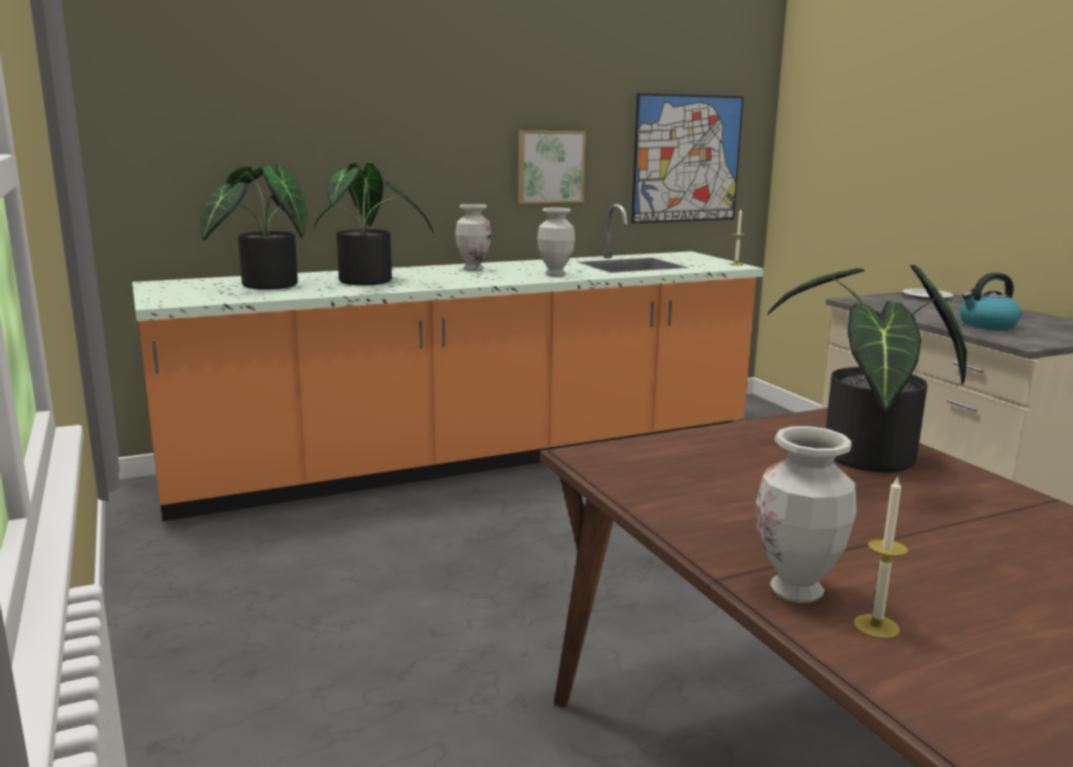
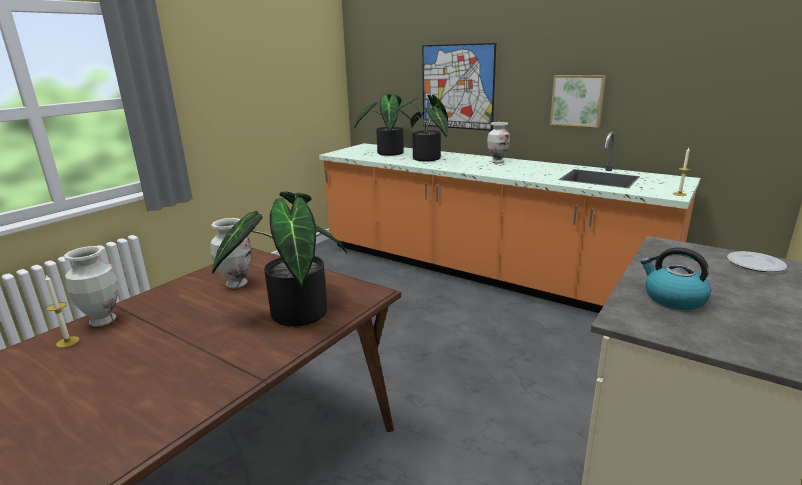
camera: 60 degrees right, 5 degrees up
vase [537,208,575,276] -> vase moved to [211,218,251,289]
picture [631,93,744,223] -> picture moved to [422,43,496,131]

